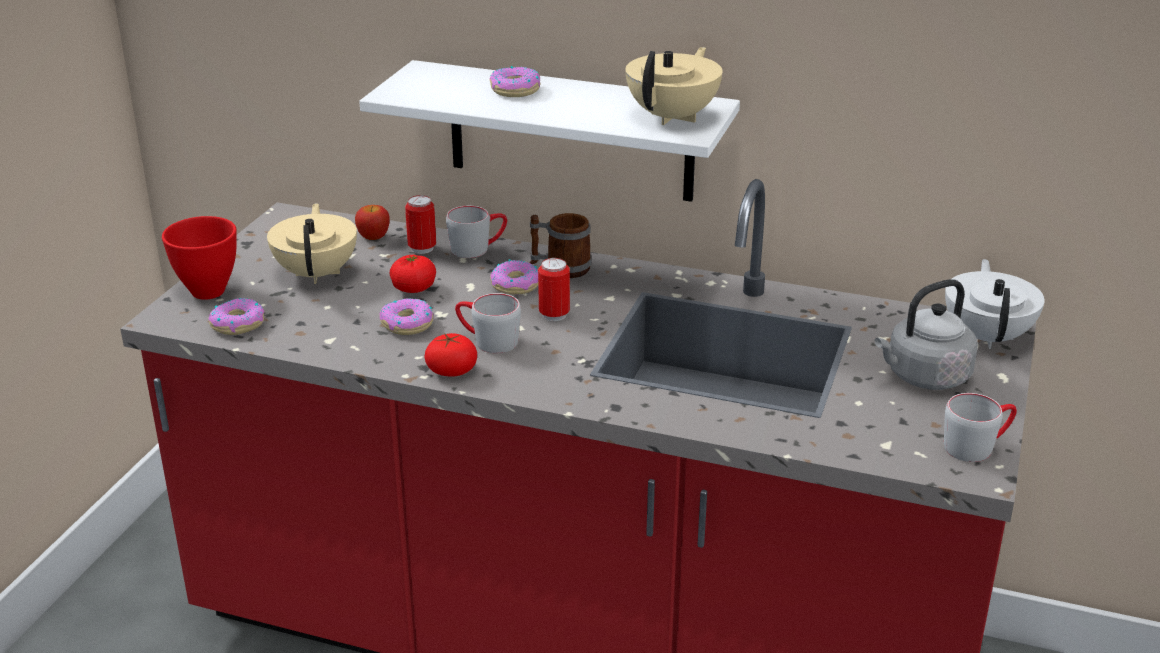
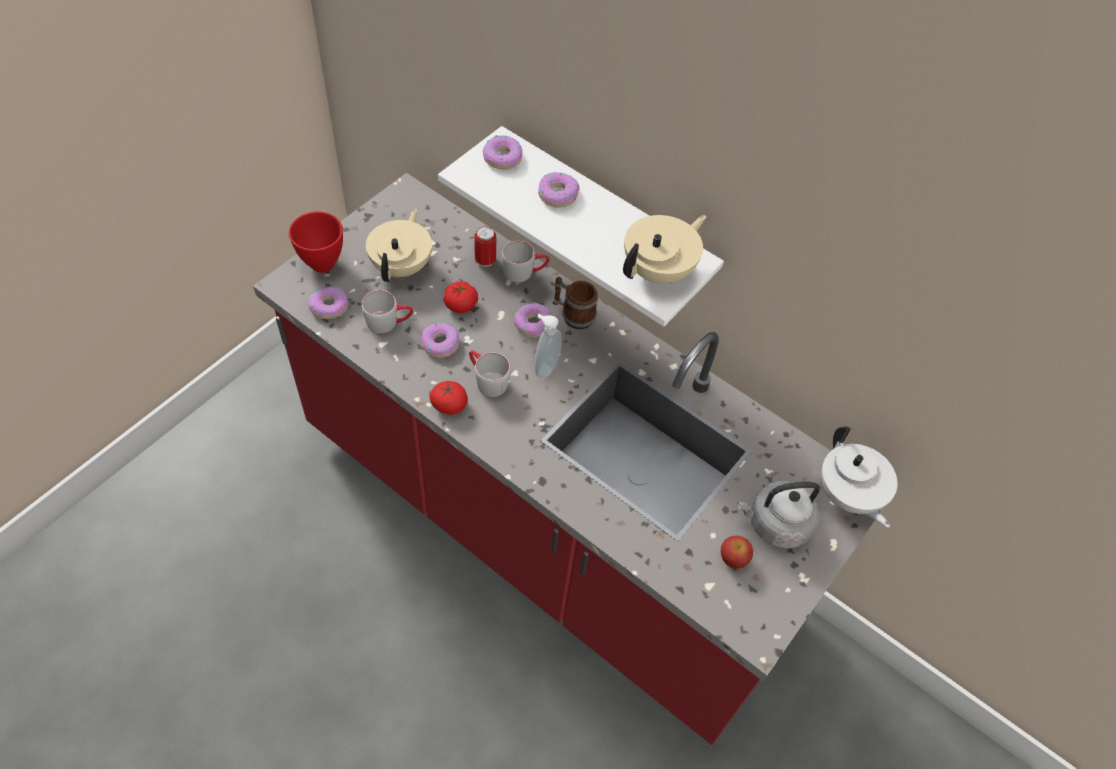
camera: 15 degrees right, 25 degrees up
apple [355,205,390,240] -> apple moved to [721,535,753,569]
can [538,258,570,321] -> soap dispenser [535,314,562,378]
grey mug [944,393,1017,462] -> grey mug moved to [361,290,413,334]
white teapot [945,259,1045,349] -> white teapot turned 135 degrees clockwise [821,426,897,528]
none -> donut [483,135,522,169]

